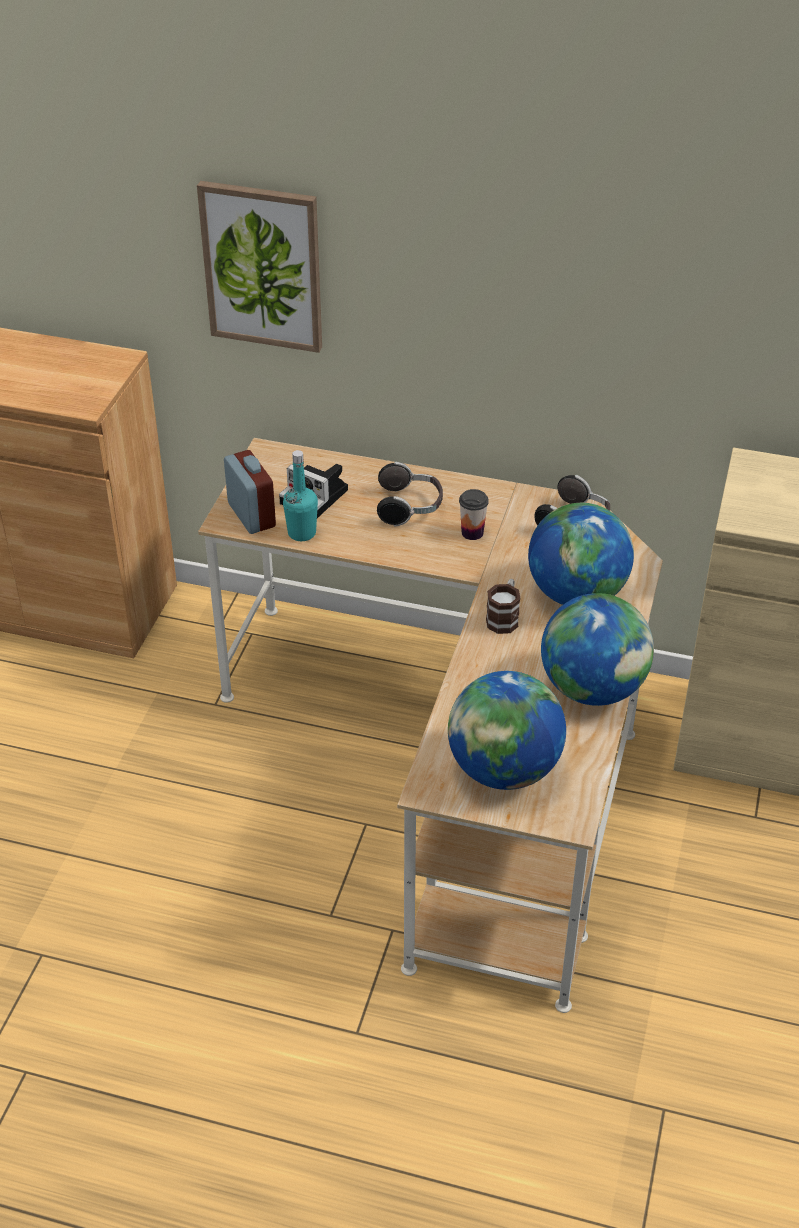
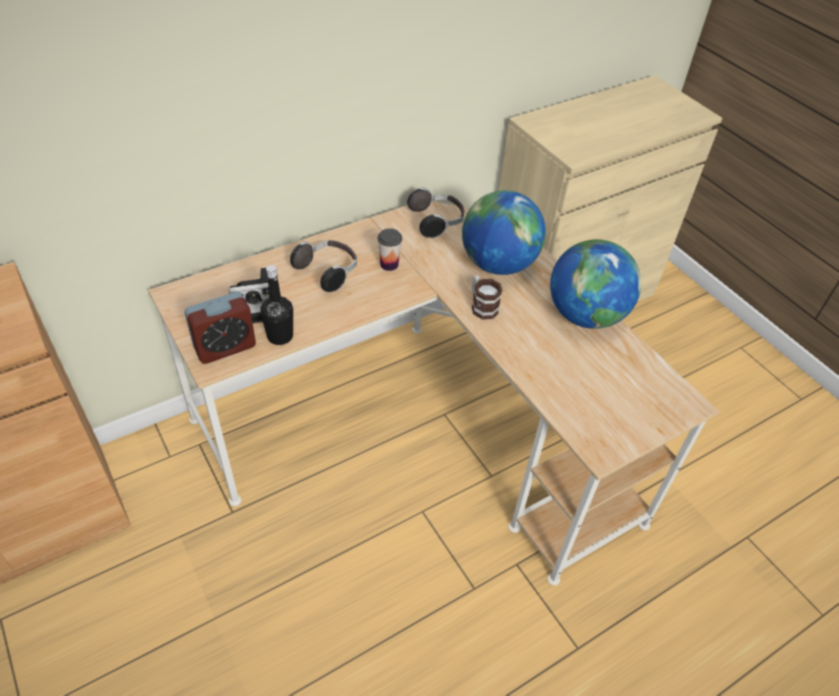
camera: 50 degrees left, 5 degrees up
picture [197,181,322,353] -> none
alarm clock [224,450,276,534] -> alarm clock turned 135 degrees clockwise [184,292,256,364]
turquoise bottle [283,450,318,541] -> black bottle [260,265,293,345]
globe [448,671,566,790] -> none

